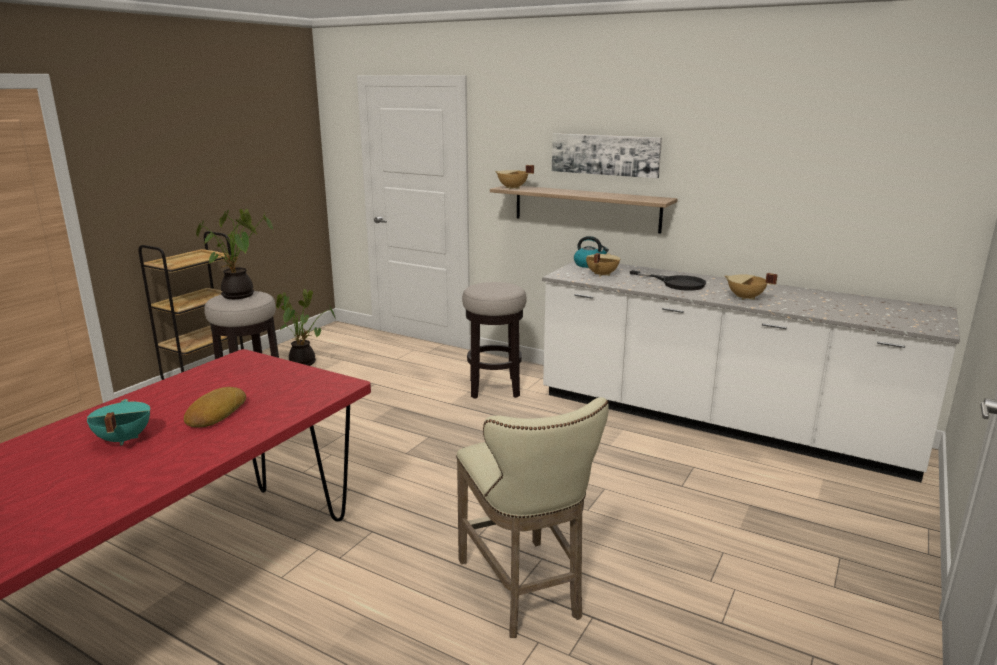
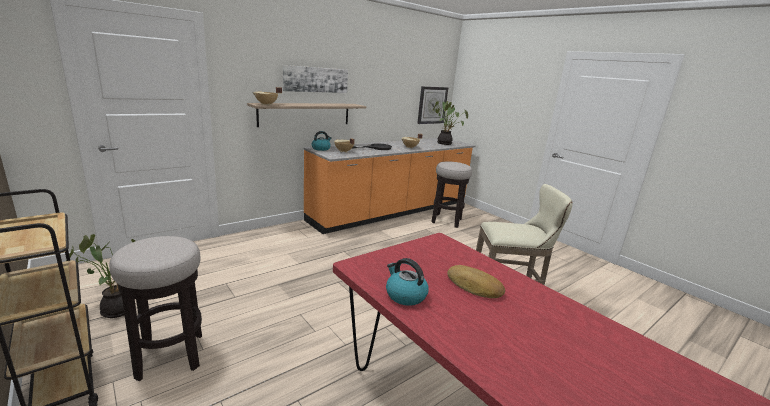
camera: 70 degrees left, 0 degrees up
turquoise cooking pot [87,399,150,446] -> none
potted plant [196,209,273,299] -> potted plant moved to [433,101,468,145]
stool [462,282,526,399] -> stool moved to [431,161,472,228]
white counter [542,261,960,482] -> orange counter [303,138,476,234]
none -> kettle [386,258,429,306]
none -> wall clock [417,86,448,124]

